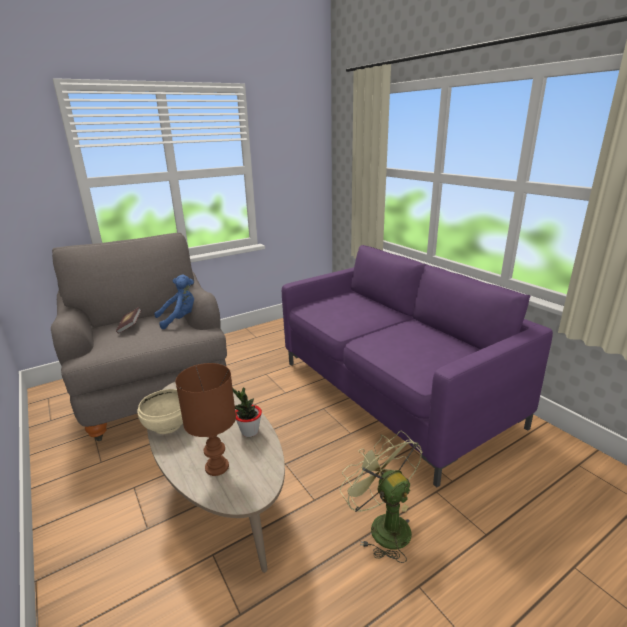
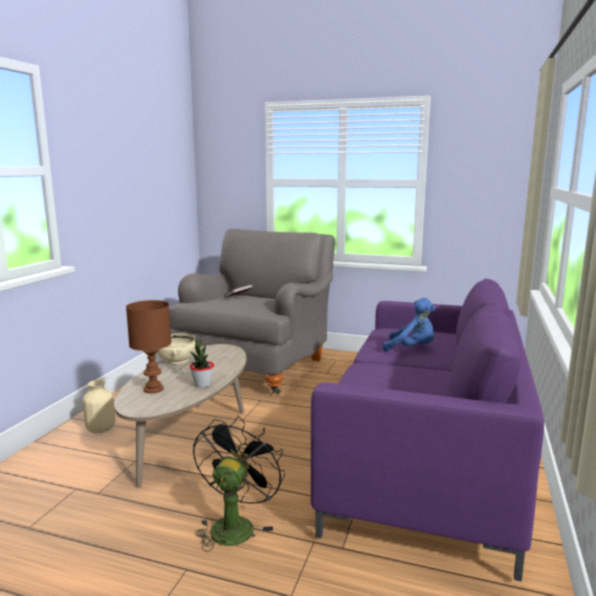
camera: 50 degrees right, 10 degrees down
blue plush toy [154,274,194,329] -> blue plush toy moved to [383,298,435,352]
green fan [340,431,422,563] -> black fan [193,416,285,552]
none -> beige vase [83,380,115,434]

